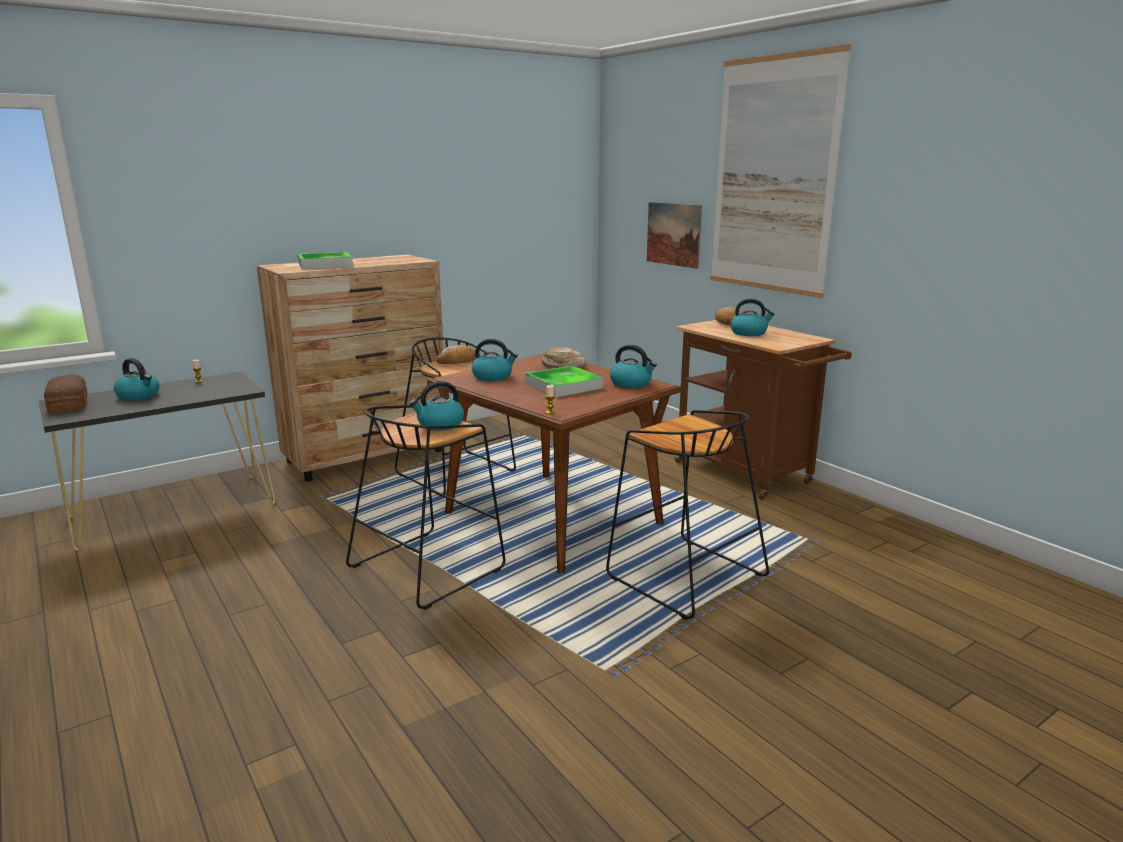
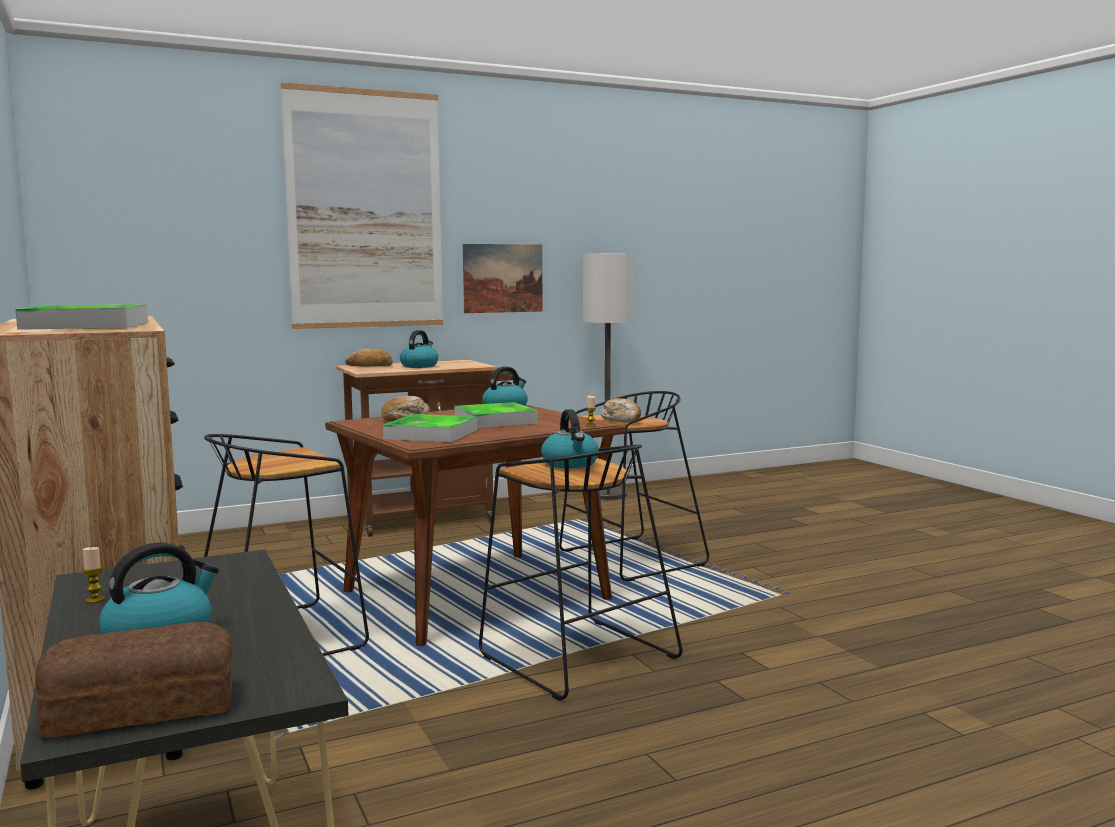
camera: 80 degrees left, 10 degrees down
bread [436,345,476,364] -> bread moved to [601,398,641,422]
kettle [471,339,518,381] -> tray [383,414,477,442]
picture [647,202,702,269] -> picture moved to [463,244,543,313]
none -> floor lamp [583,253,633,500]

